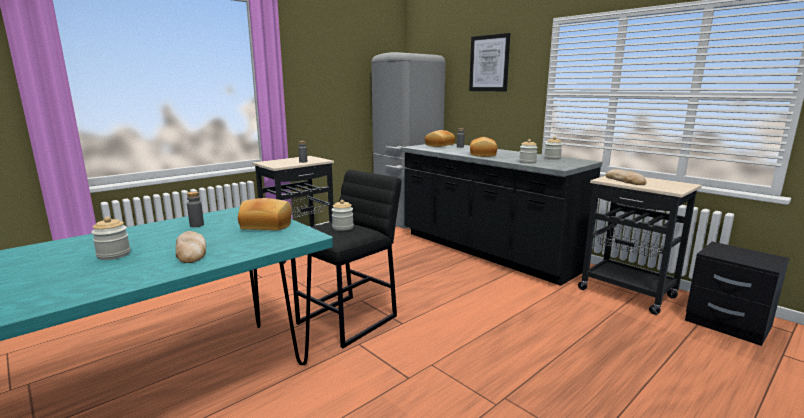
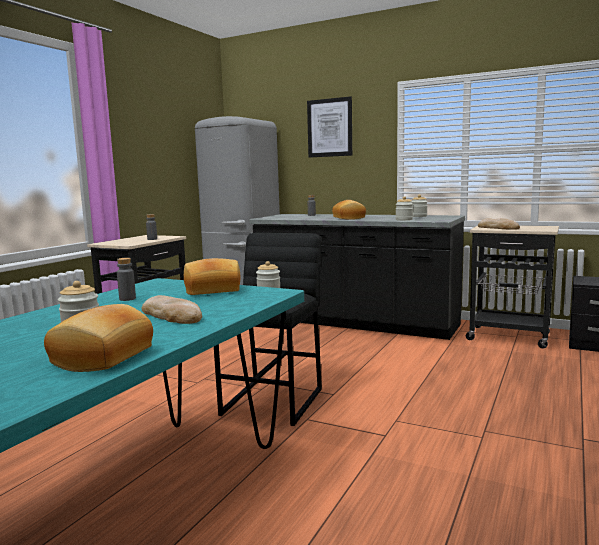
camera: 20 degrees left, 5 degrees down
bread [425,130,455,147] -> bread moved to [44,304,153,372]

